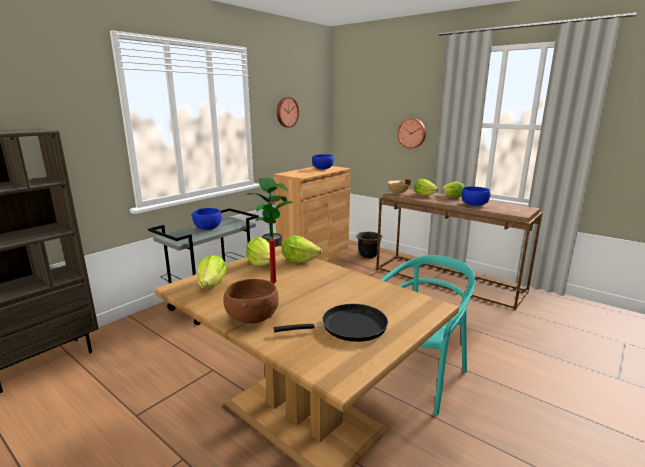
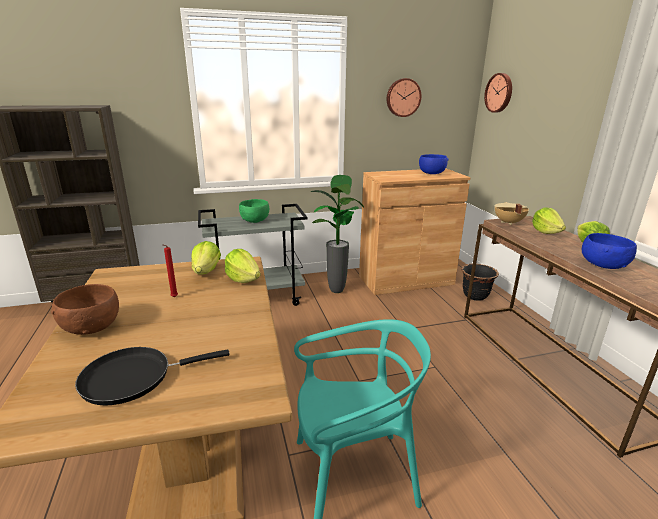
camera: 35 degrees right, 5 degrees up
blue bowl [191,208,222,230] -> green bowl [239,199,269,223]
lettuce [198,255,227,289] -> none
black frying pan [274,304,388,342] -> black frying pan turned 135 degrees clockwise [75,347,230,406]
wall clock [397,118,426,149] -> wall clock moved to [484,73,512,113]

